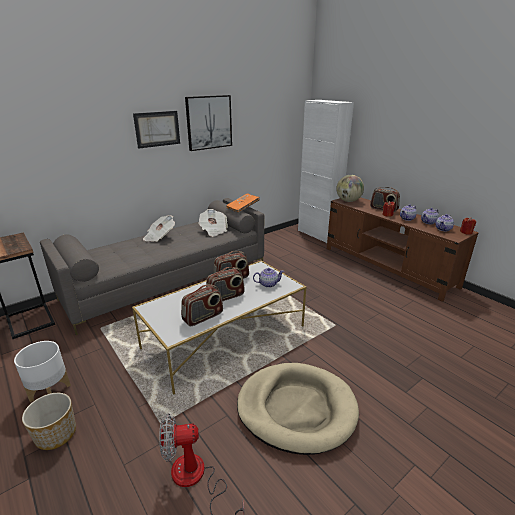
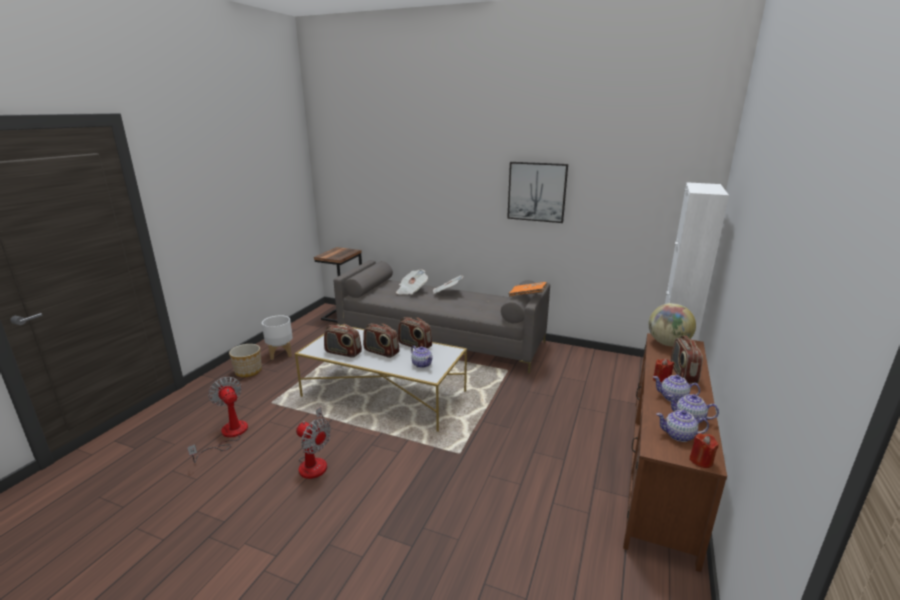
camera: 60 degrees right, 5 degrees down
picture [133,111,180,149] -> none
newspaper [198,209,228,237] -> newspaper moved to [396,269,428,295]
beige dog bed [237,363,359,455] -> fan [296,407,331,479]

